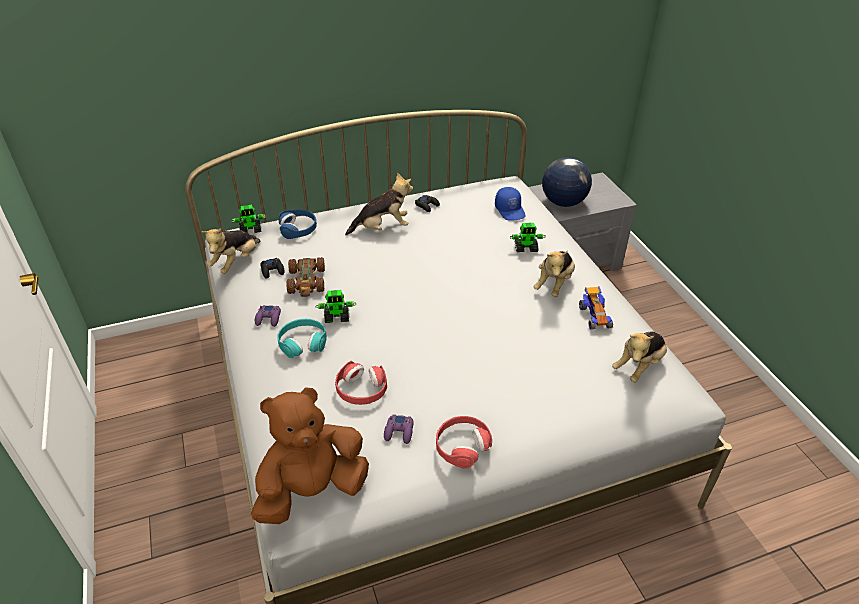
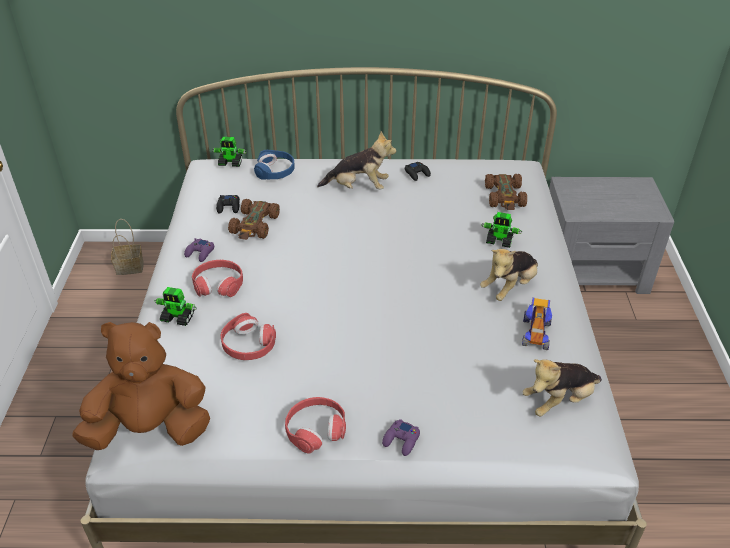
camera: 20 degrees right, 0 degrees up
plush toy [202,228,260,274] -> none
turquoise headphones [277,319,327,358] -> red headphones [192,260,243,297]
toy robot [316,290,356,323] -> toy robot moved to [154,287,197,326]
purple game controller [384,414,414,444] -> purple game controller moved to [382,419,420,456]
blue cap [495,187,525,220] -> brown toy car [485,174,527,210]
globe [542,157,592,207] -> none
none -> basket [111,219,144,275]

